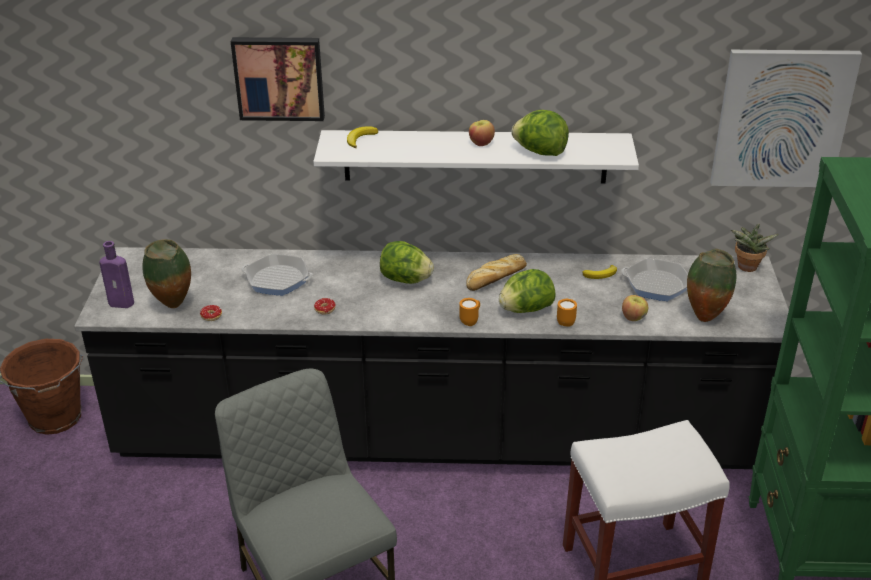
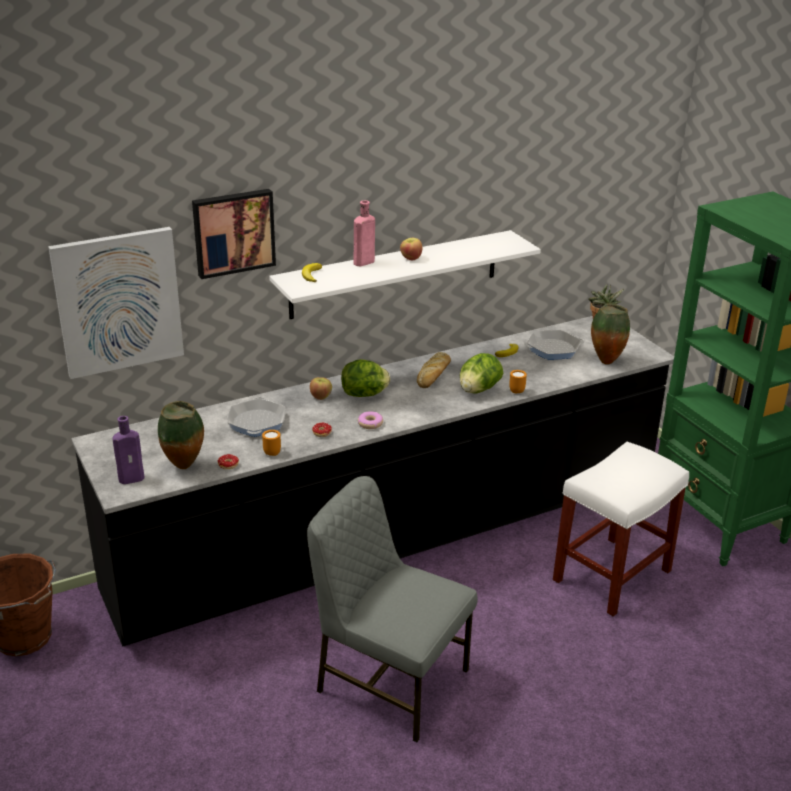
camera: 30 degrees left, 5 degrees down
frying pan [241,254,313,295] -> frying pan turned 75 degrees counterclockwise [227,397,286,437]
orange mug [459,298,480,326] -> orange mug moved to [262,430,281,456]
lettuce [511,110,569,156] -> none
apple [622,295,648,321] -> apple moved to [310,377,332,400]
picture [710,50,862,187] -> picture moved to [48,227,184,379]
none -> pink bottle [354,200,375,266]
none -> donut [358,411,383,429]

